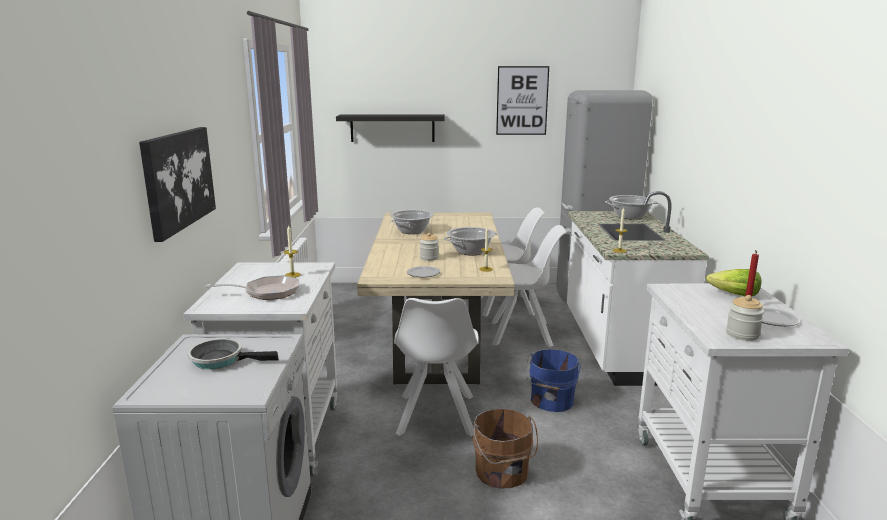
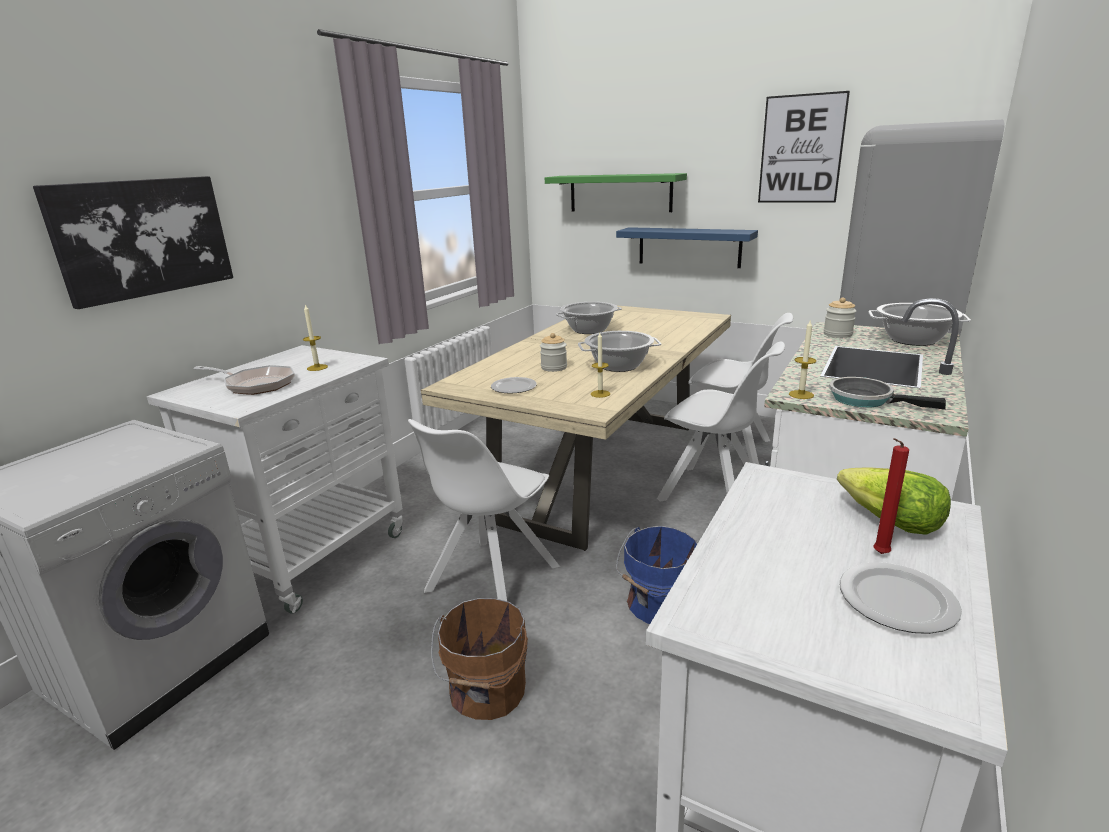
camera: 30 degrees right, 5 degrees up
frying pan [188,338,279,369] -> frying pan moved to [829,377,946,410]
black shelf [336,114,445,142] -> green shelf [545,173,687,212]
jar [726,295,765,341] -> jar moved to [824,297,856,338]
none -> blue shelf [616,227,758,268]

